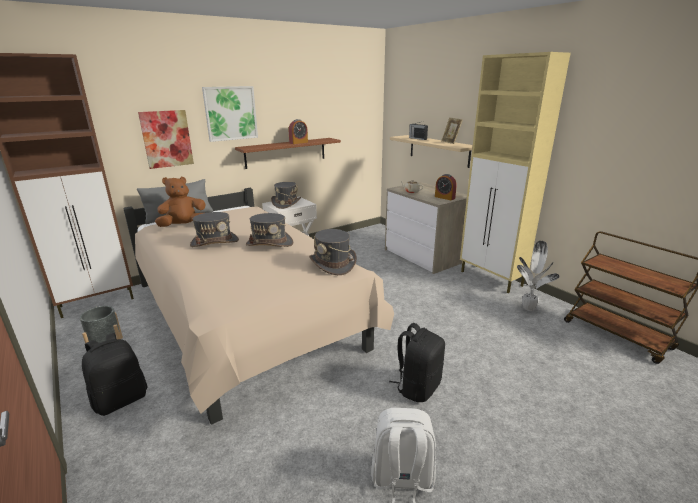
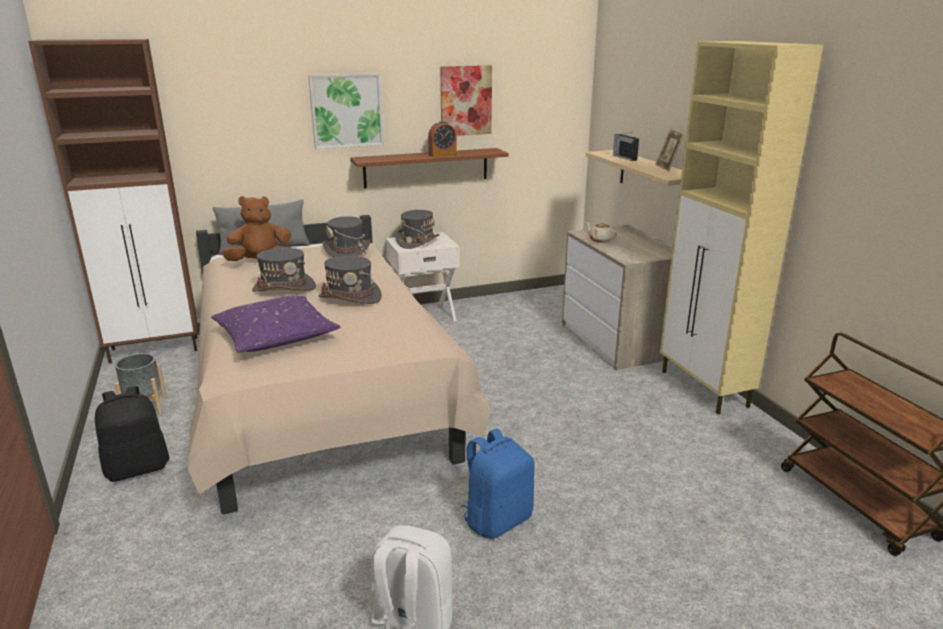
camera: 15 degrees right, 0 degrees up
picture [138,110,194,169] -> picture moved to [440,65,492,136]
grey hat [309,229,357,275] -> grey hat moved to [323,216,370,257]
black backpack [389,323,445,402] -> blue backpack [461,429,535,539]
alarm clock [435,174,457,200] -> none
potted plant [517,241,560,311] -> none
none -> purple pillow [211,295,340,352]

